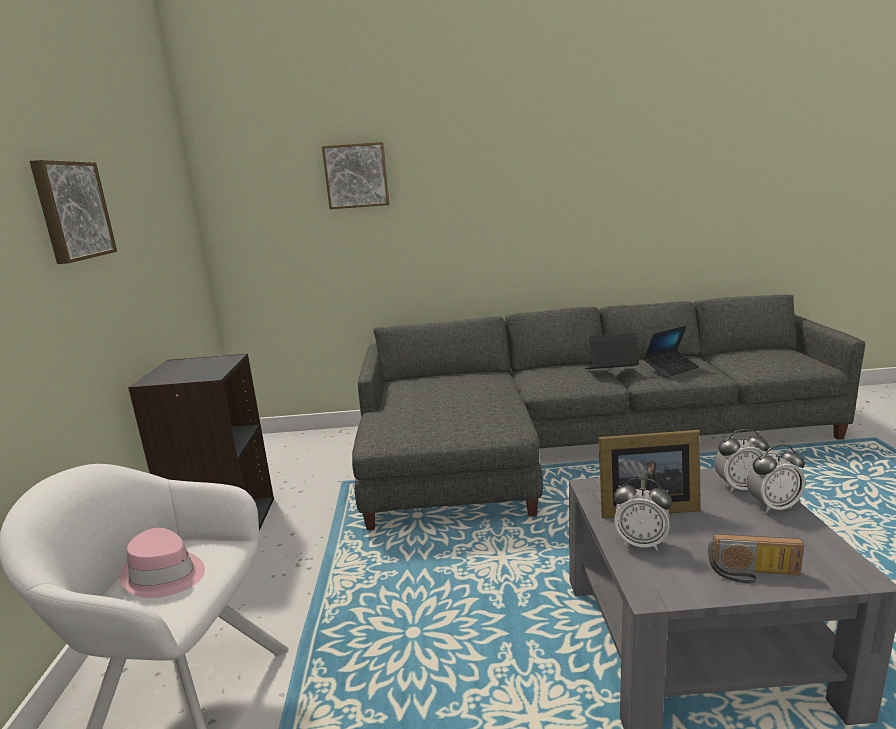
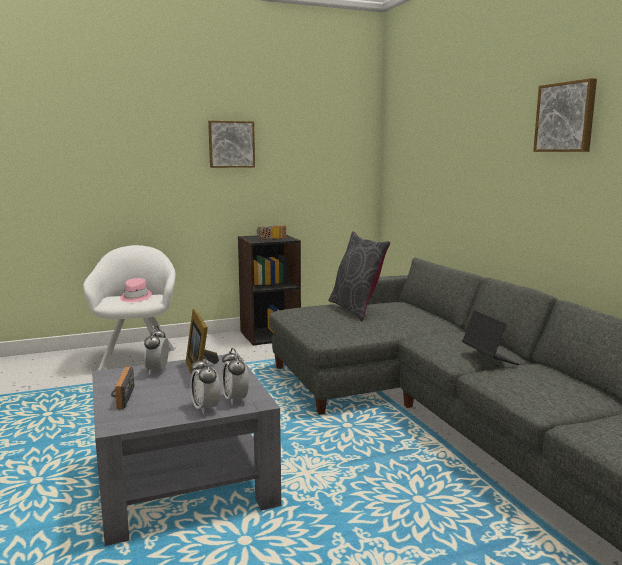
camera: 70 degrees right, 5 degrees down
picture [322,142,389,209] -> picture moved to [533,78,597,152]
laptop [644,325,699,377] -> none
none -> radio [257,225,286,240]
none -> grey pillow [329,231,390,321]

